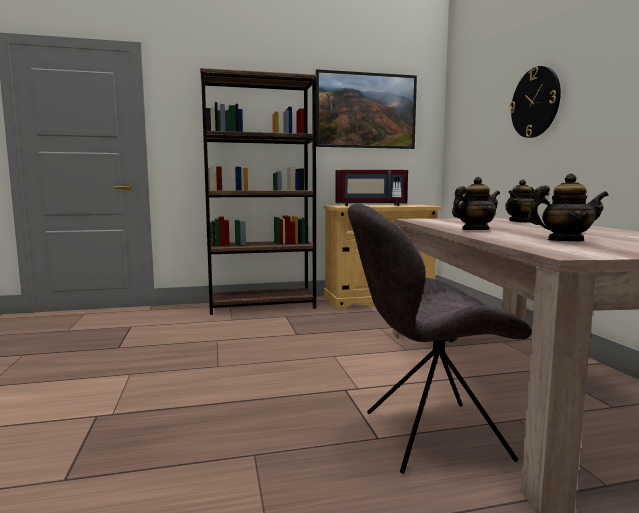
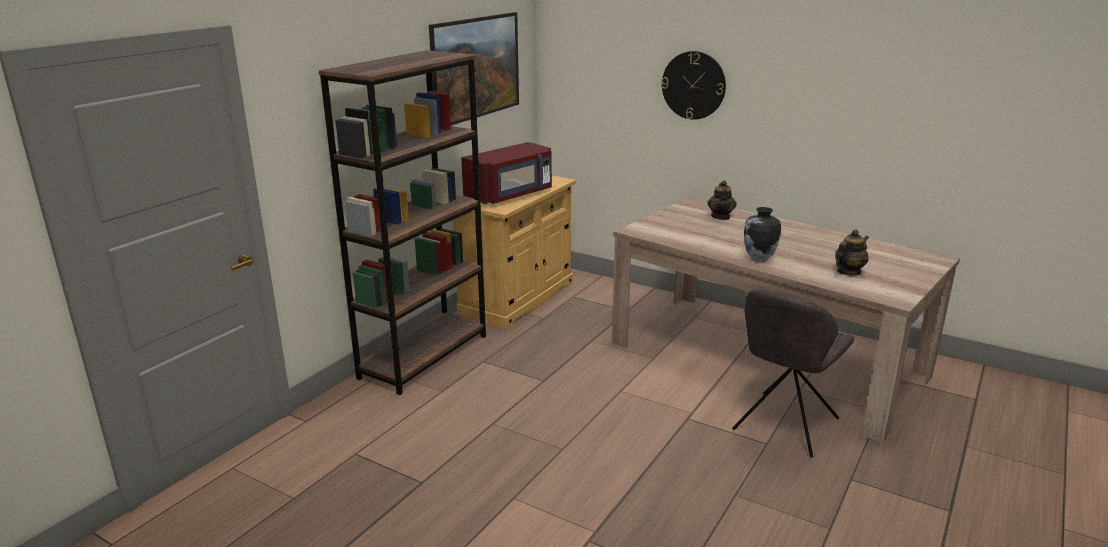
camera: 45 degrees left, 15 degrees up
teapot [452,177,500,230] -> vase [744,207,781,262]

